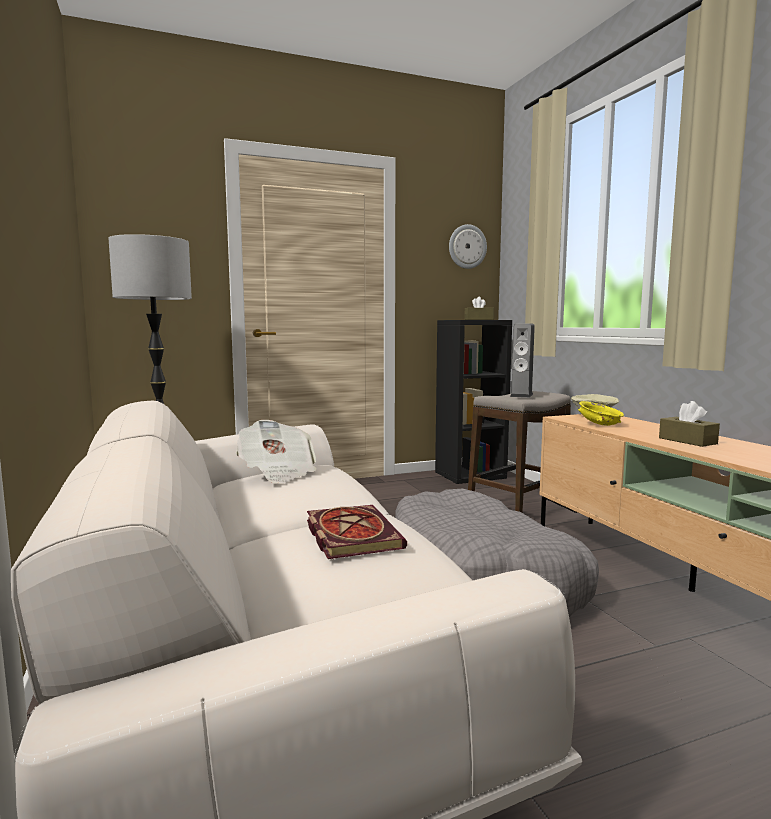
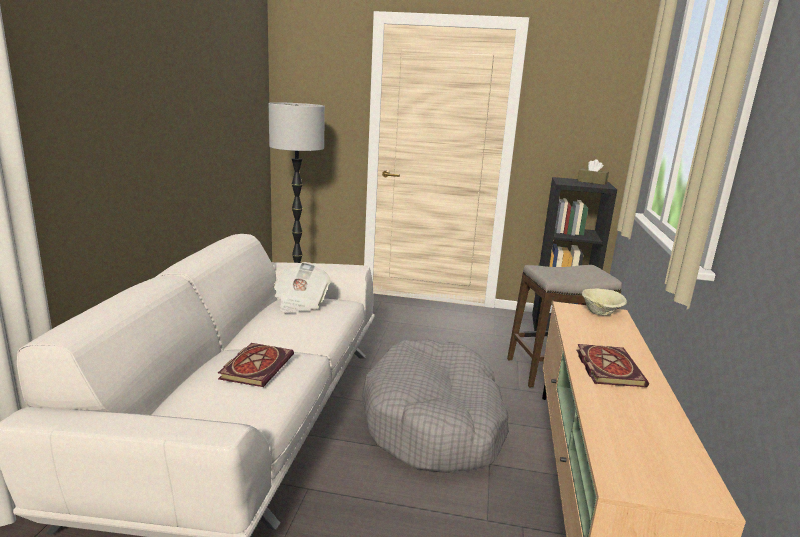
camera: 30 degrees right, 10 degrees up
wall clock [449,224,487,269] -> none
speaker [510,323,535,398] -> none
yellow bowl [578,401,624,426] -> none
brown tissue box [659,401,720,447] -> book [576,344,649,387]

